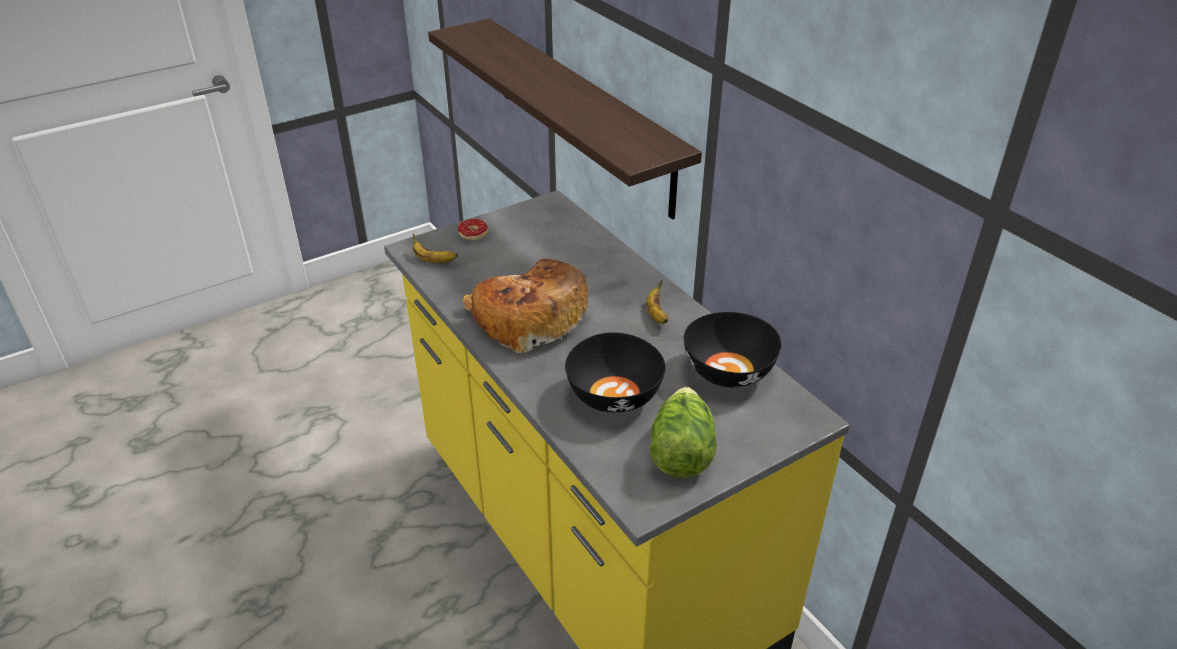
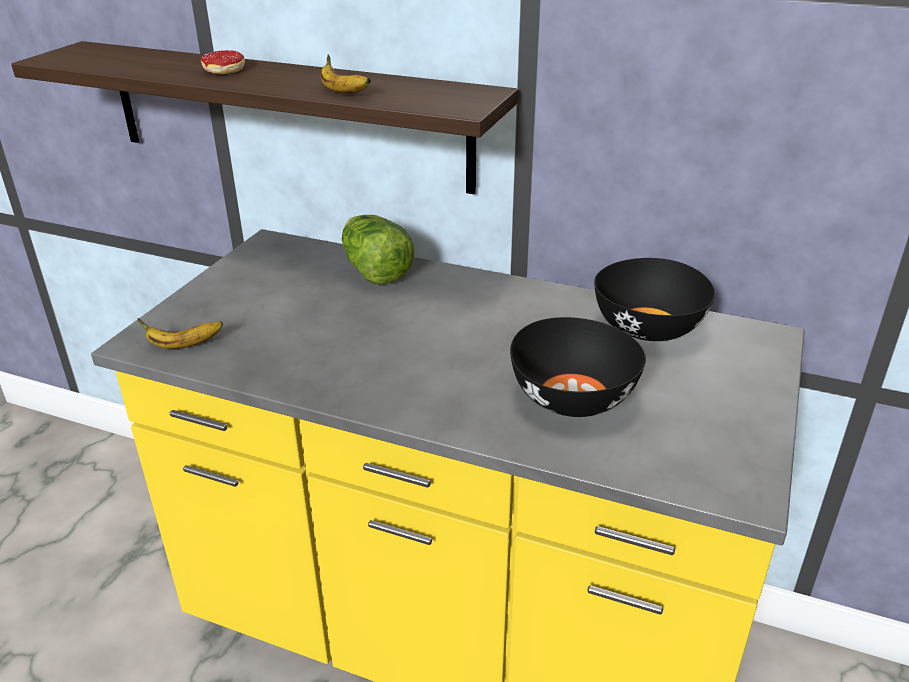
camera: 35 degrees left, 5 degrees down
donut [458,219,488,240] -> donut moved to [201,50,245,74]
bread [463,259,588,353] -> none
banana [647,279,669,324] -> banana moved to [321,55,371,94]
lettuce [650,387,716,478] -> lettuce moved to [342,215,415,285]

